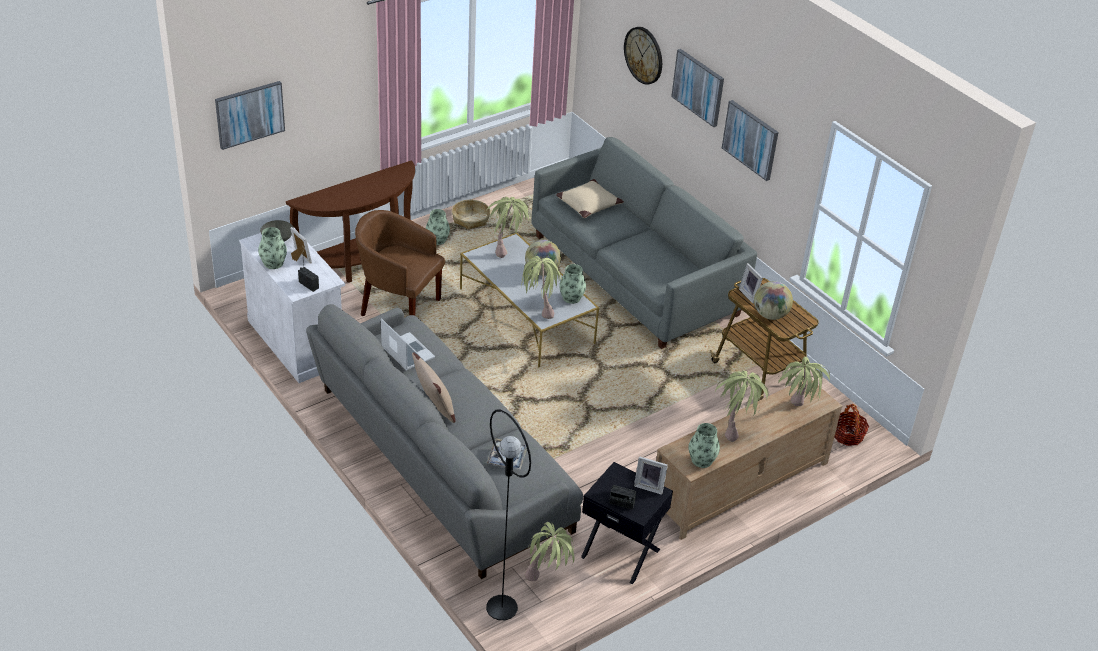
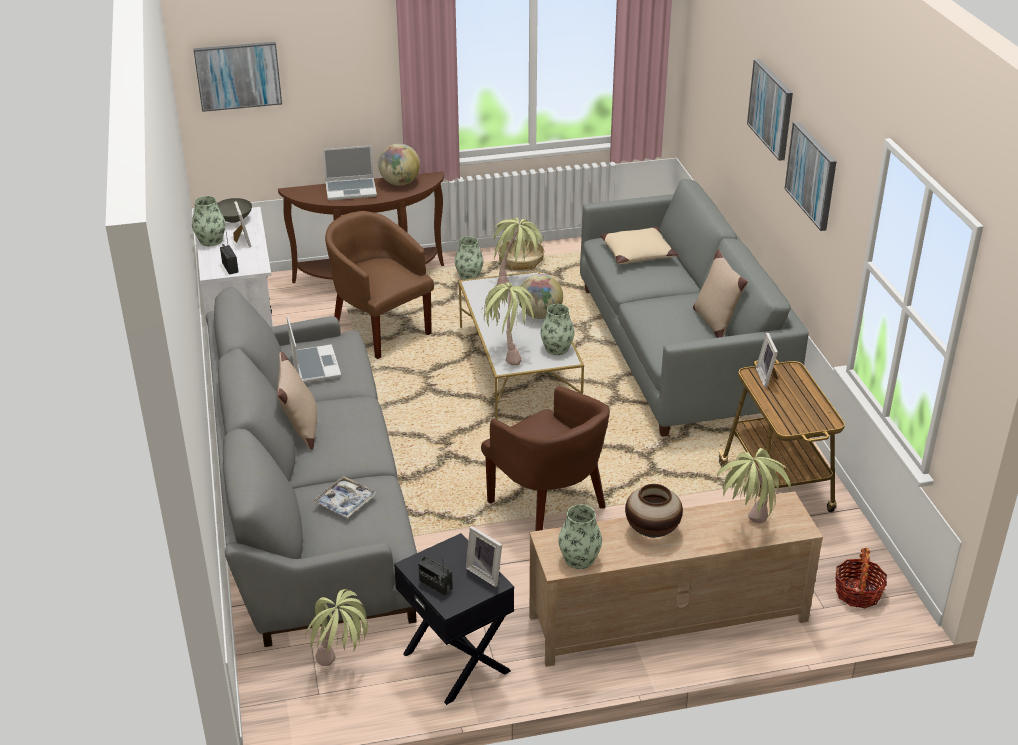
camera: 25 degrees right, 5 degrees down
black floor lamp [486,409,531,620] -> none
wall clock [624,27,662,85] -> none
potted plant [715,371,769,442] -> vase [625,484,683,538]
globe [754,281,793,320] -> globe moved to [378,144,420,186]
none -> laptop [323,145,377,200]
none -> brown armchair [481,386,610,531]
none -> beige pillow [693,249,748,338]

